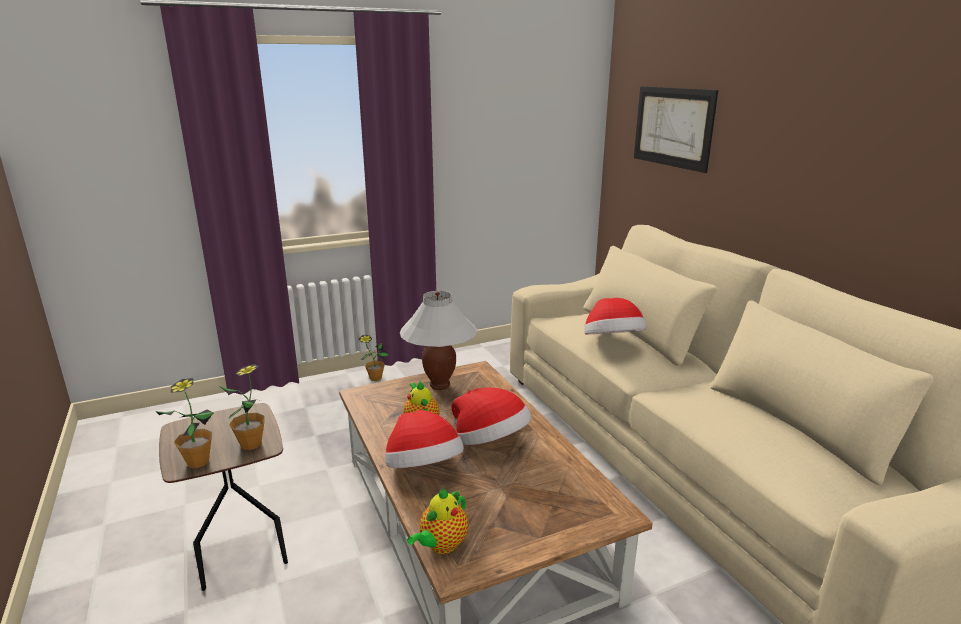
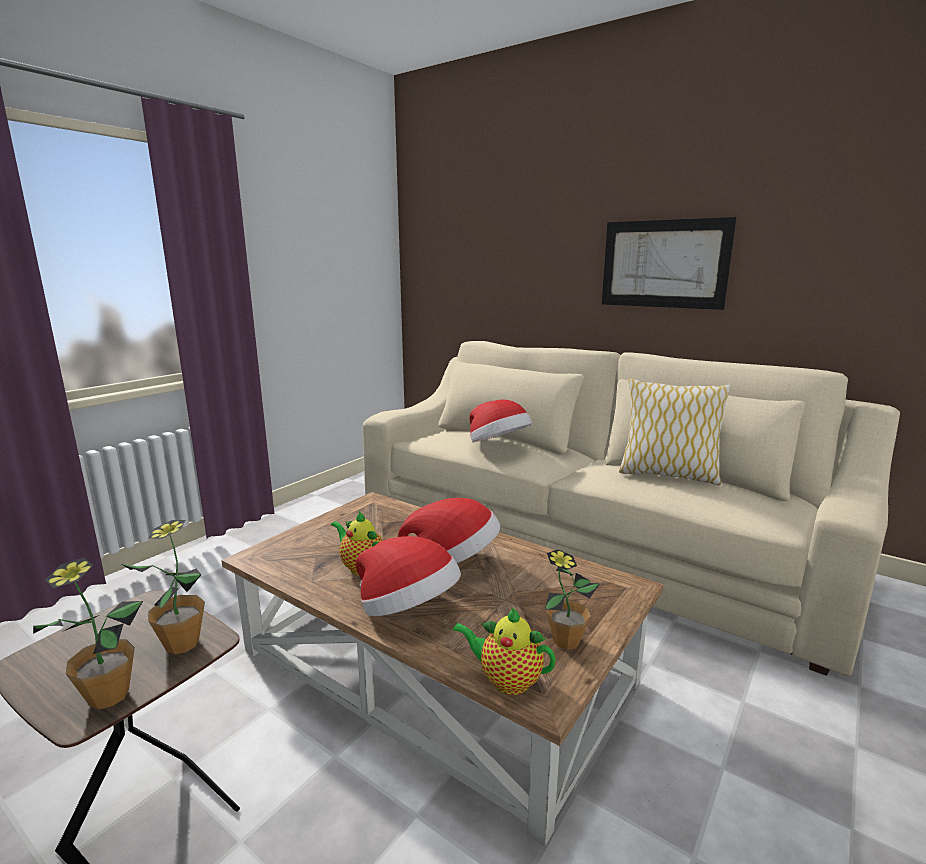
camera: 30 degrees left, 5 degrees down
potted plant [359,335,389,381] -> potted plant moved to [545,550,599,650]
white table lamp [400,291,477,390] -> none
teapot [407,488,468,554] -> teapot turned 105 degrees clockwise [452,607,556,695]
picture [634,86,718,173] -> picture moved to [602,217,737,310]
none -> pillow [619,378,731,485]

